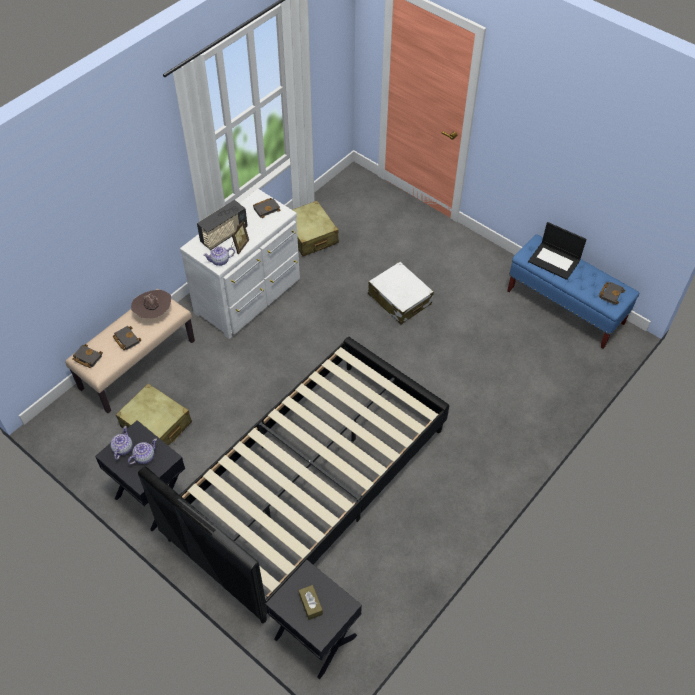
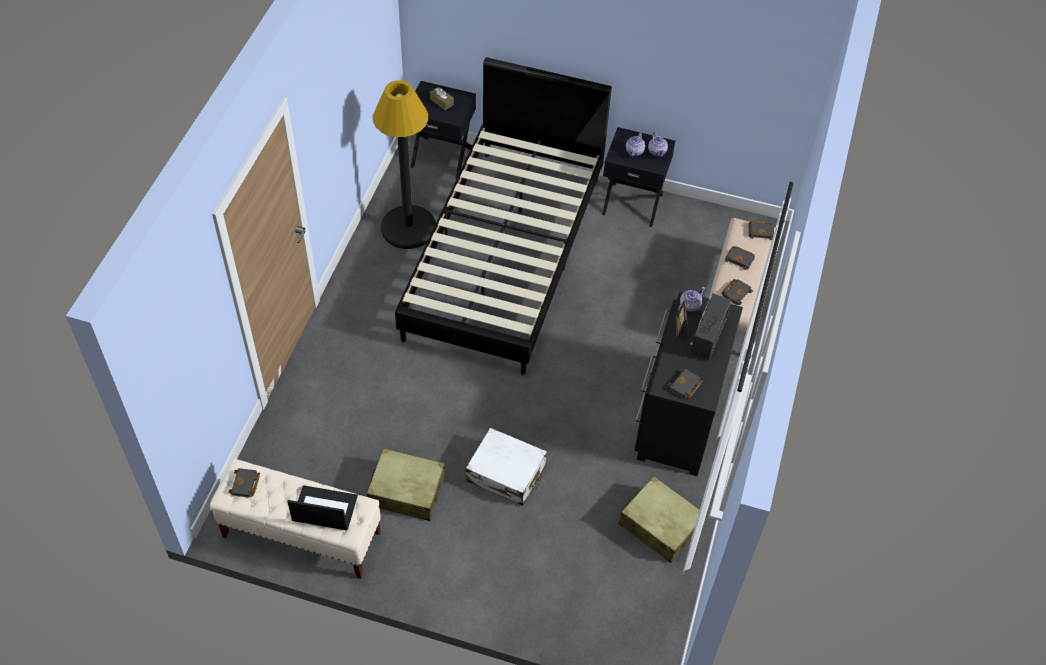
camera: 155 degrees right, 0 degrees up
beige suitcase [116,383,192,446] -> beige suitcase moved to [367,448,445,521]
brown hat [131,290,171,318] -> black book [721,279,753,305]
white dresser [180,189,300,339] -> black dresser [635,291,743,476]
blue bench [507,234,639,349] -> beige bench [210,459,381,579]
none -> black floor lamp [373,80,436,249]

